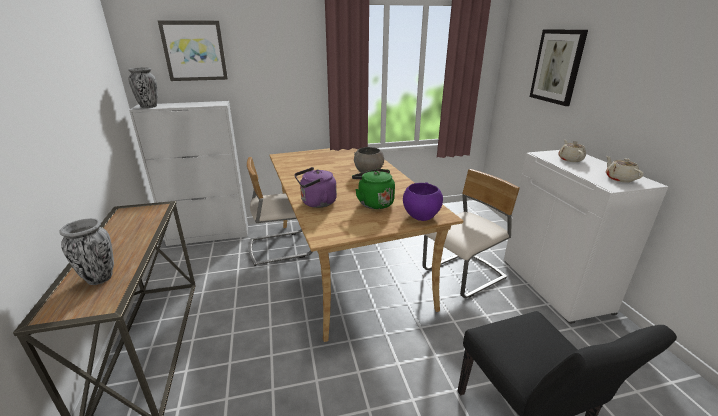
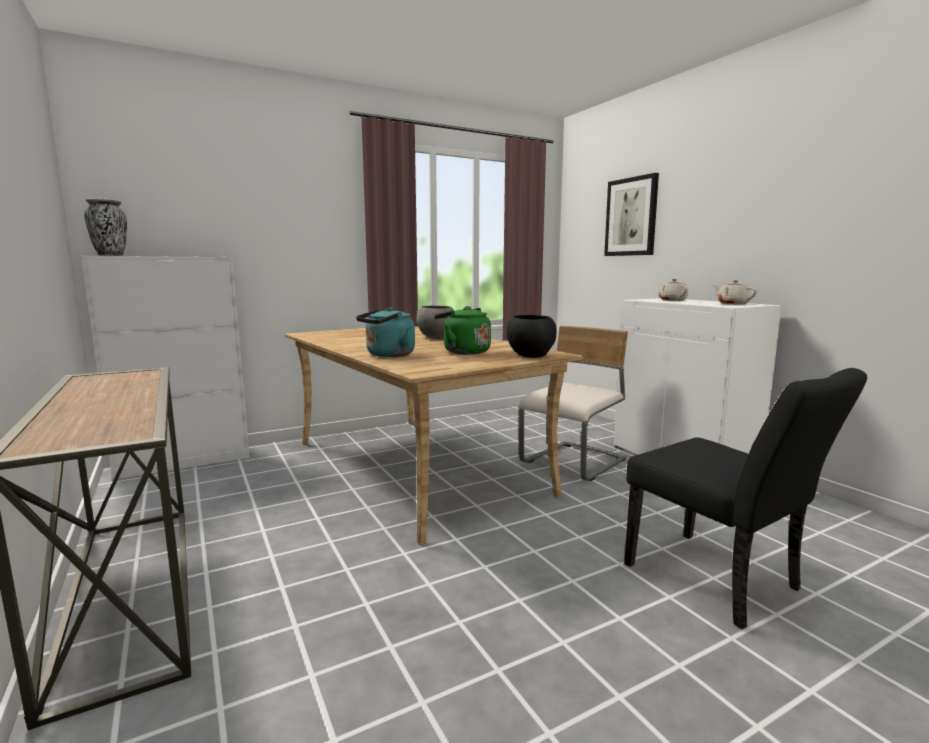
camera: 15 degrees left, 15 degrees down
vase [59,218,114,285] -> none
picture [158,20,228,81] -> none
beige chair [247,157,312,266] -> none
purple kettle [294,167,337,208] -> turquoise kettle [356,307,415,357]
purple bowl [403,182,443,221] -> black bowl [506,315,557,358]

